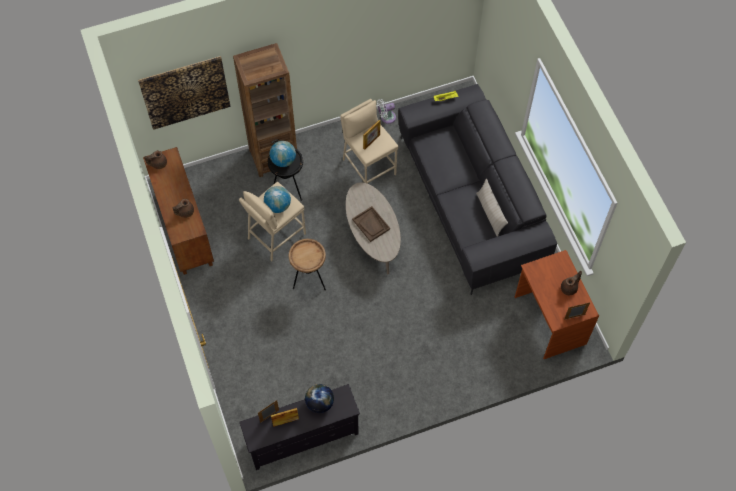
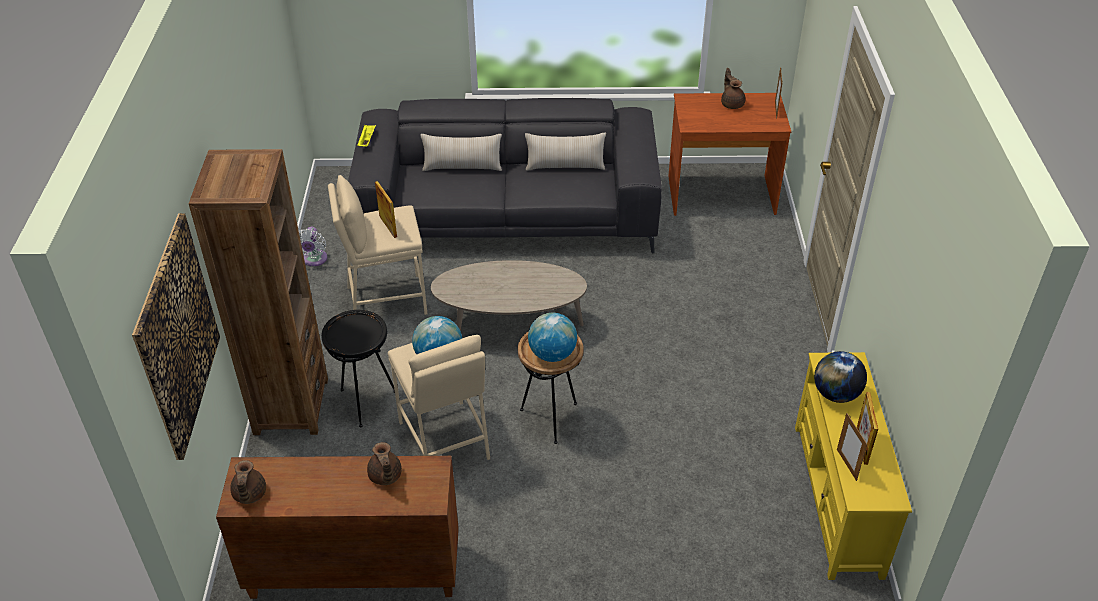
camera: 70 degrees left, 20 degrees down
black tv stand [240,384,360,470] -> yellow tv stand [795,352,912,580]
globe [270,141,296,167] -> globe moved to [528,313,577,362]
brown tray [352,206,390,242] -> none
none -> beige pillow [421,134,502,171]

